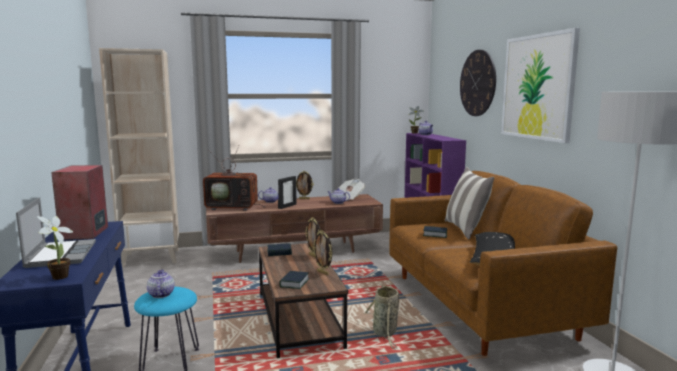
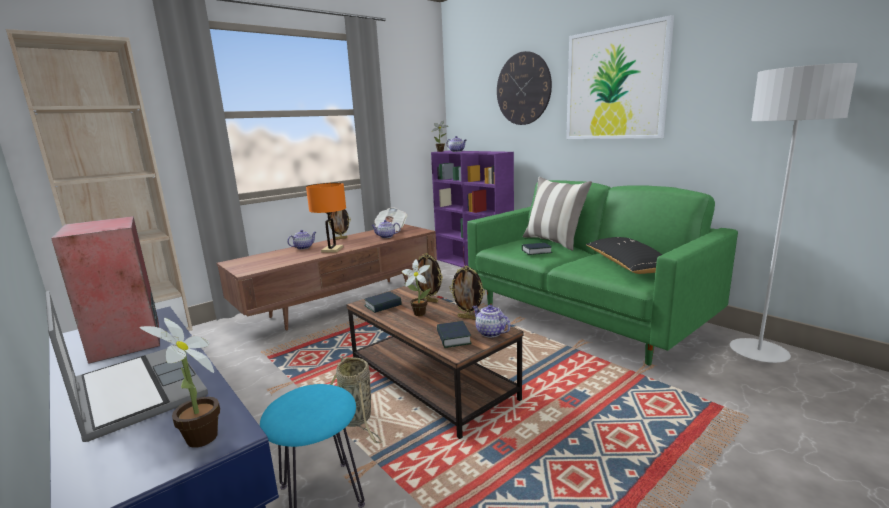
camera: 25 degrees left, 5 degrees up
teapot [147,270,175,298] -> teapot moved to [472,305,511,337]
television [203,146,265,210] -> none
picture frame [278,176,297,209] -> orange table lamp [306,183,346,253]
basket [364,284,399,350] -> basket moved to [330,356,382,443]
brown sofa [389,171,617,356] -> green sofa [467,180,738,365]
none -> potted plant [402,259,431,316]

